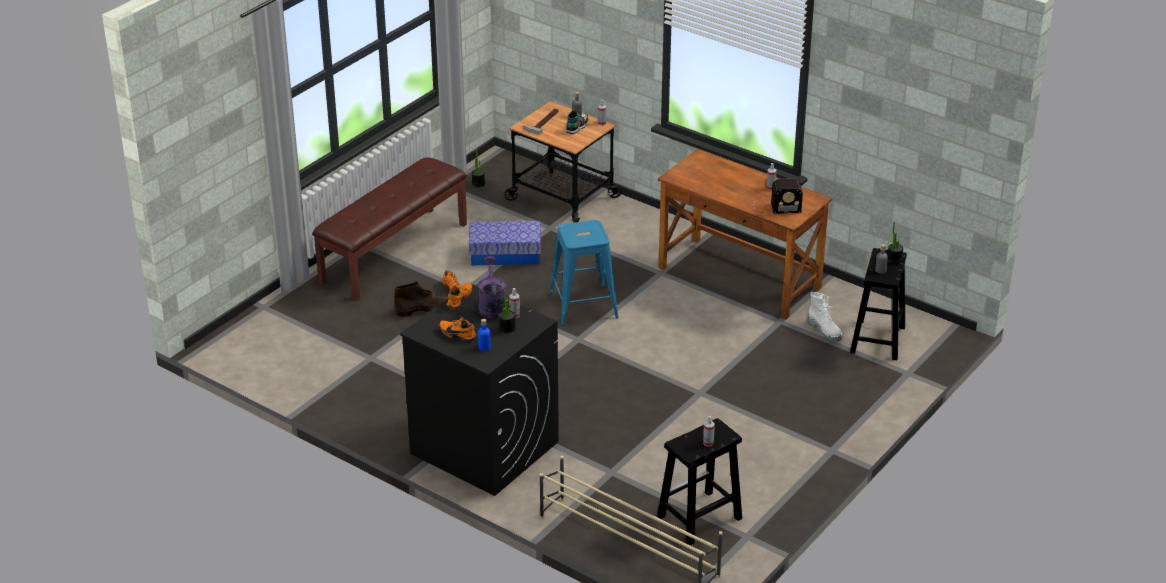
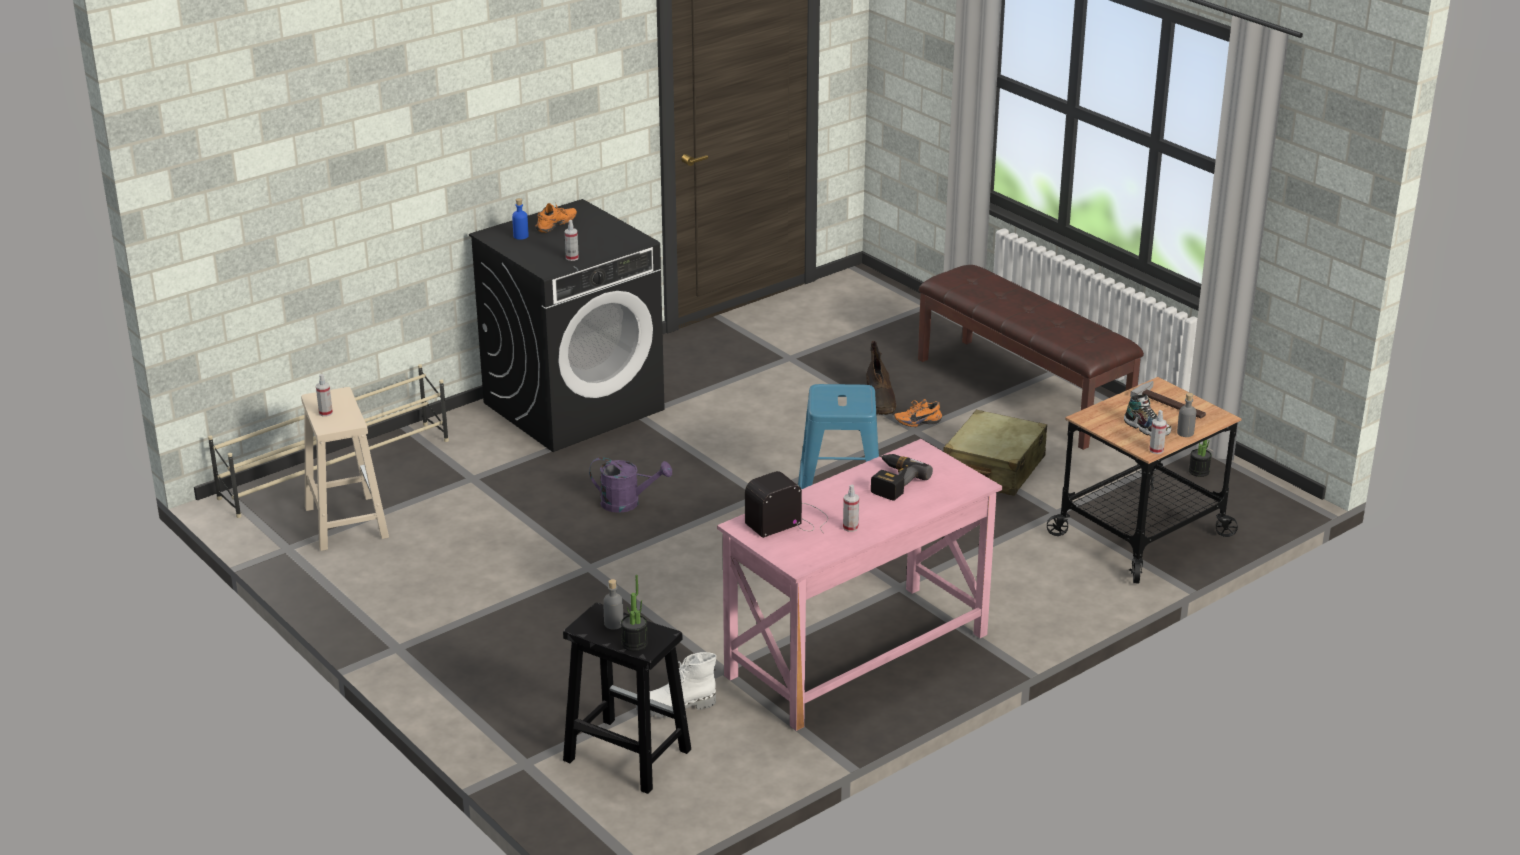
camera: 105 degrees right, 5 degrees down
orange shoe [446,283,472,309] -> none
storage box [469,221,541,265] -> beige suitcase [943,410,1047,496]
purple watering can [478,256,506,319] -> purple watering can moved to [589,457,672,513]
potted plant [499,290,516,333] -> none
black stool [657,418,742,545] -> beige stool [301,387,389,551]
brown desk [658,149,833,320] -> pink desk [717,439,1002,731]
radio [753,178,803,215] -> radio turned 45 degrees clockwise [745,471,828,538]
none -> power drill [871,454,933,501]

